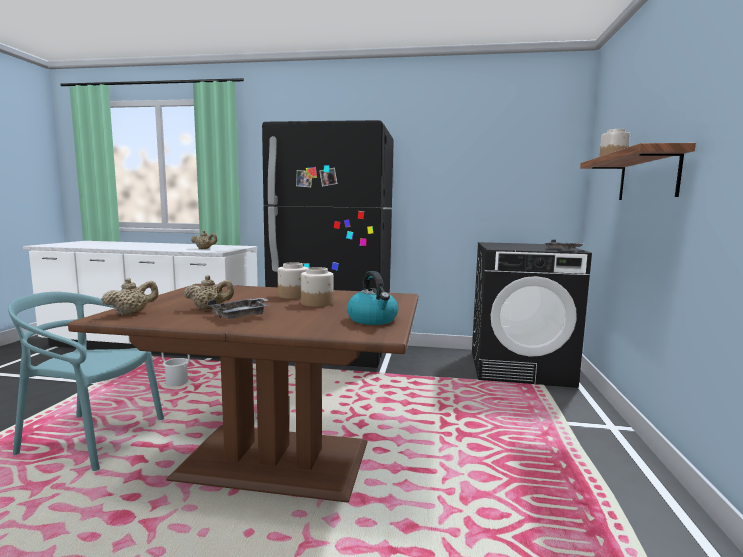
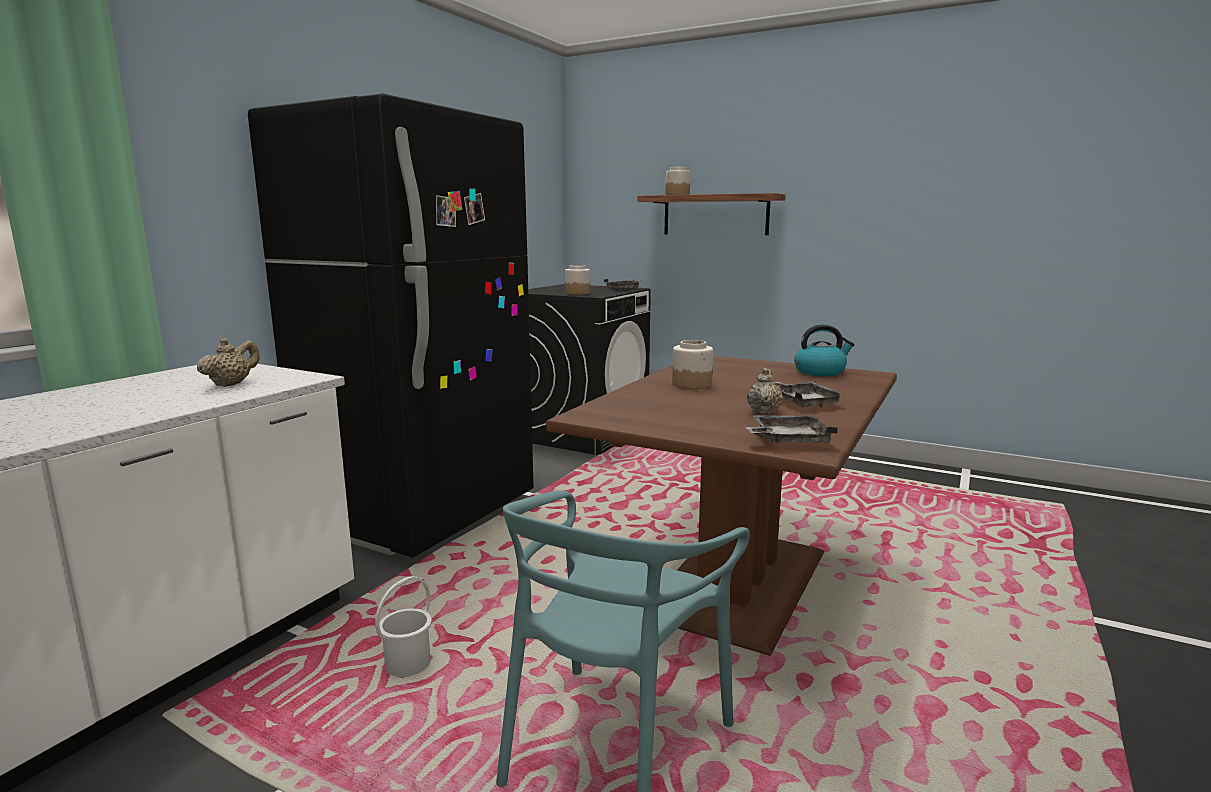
camera: 70 degrees left, 5 degrees up
beige teapot [101,278,158,315] -> grey tray [745,415,838,443]
jar [301,267,334,307] -> jar moved to [565,265,590,295]

